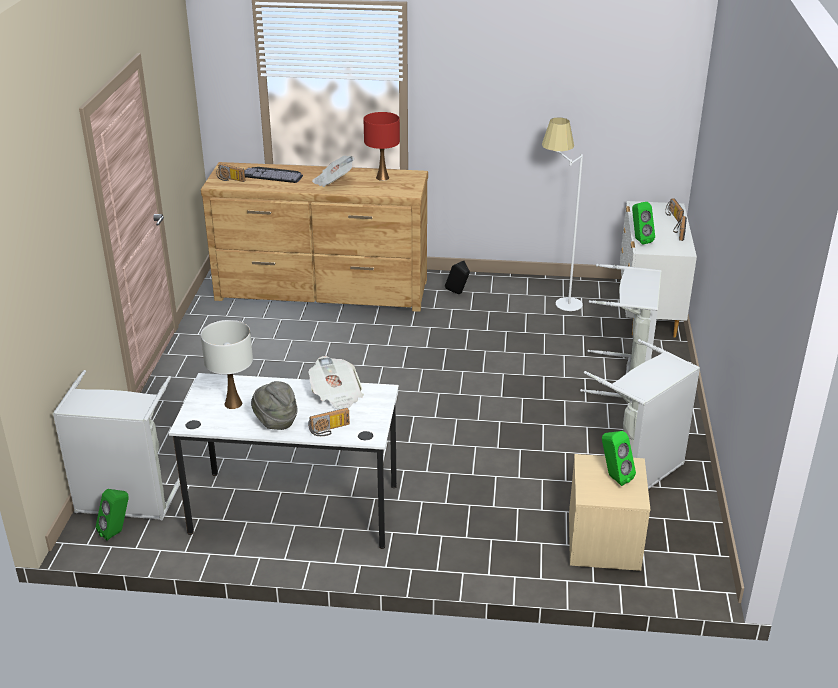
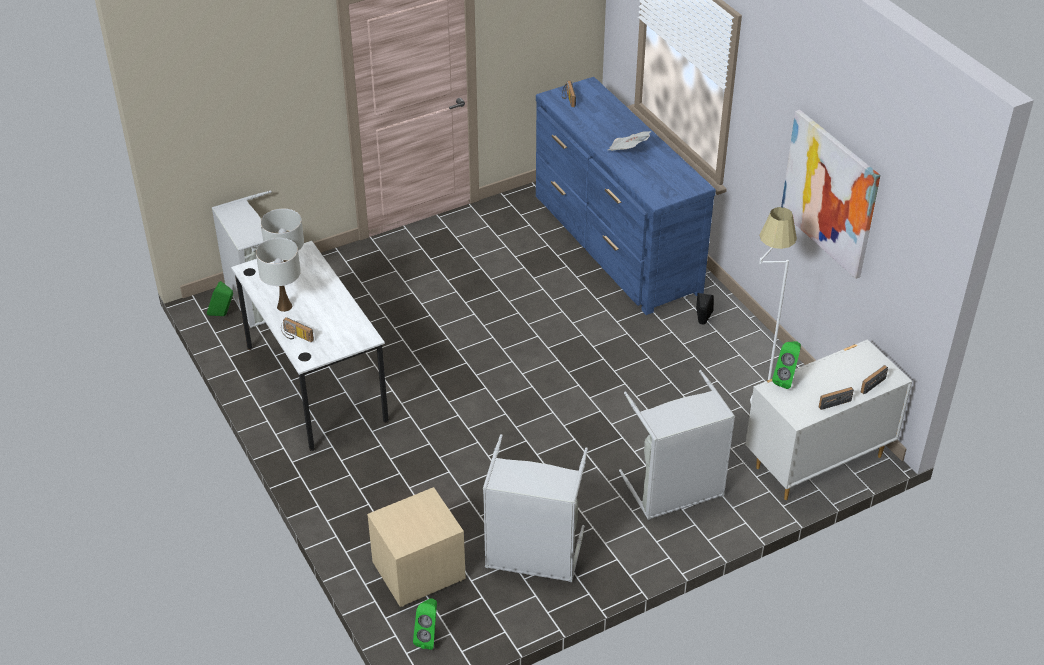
camera: 55 degrees right, 10 degrees up
brown dresser [201,162,428,312] -> blue dresser [536,77,716,315]
keyboard [245,167,303,183] -> none
grey hat [251,381,298,430] -> white table lamp [256,238,301,312]
newspaper [308,356,364,410] -> none
red table lamp [363,112,400,181] -> none
green speaker [602,431,636,486] -> green speaker moved to [413,598,437,650]
none -> picture [781,109,880,279]

